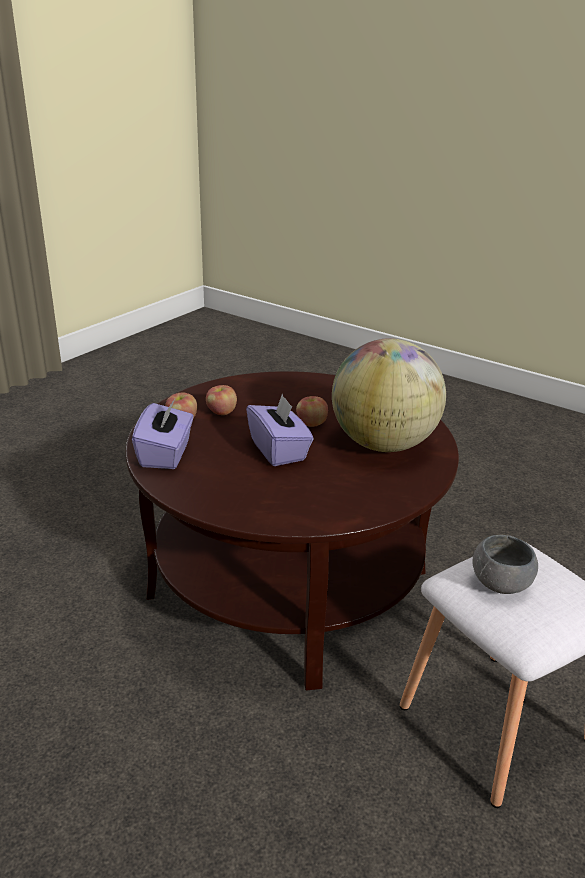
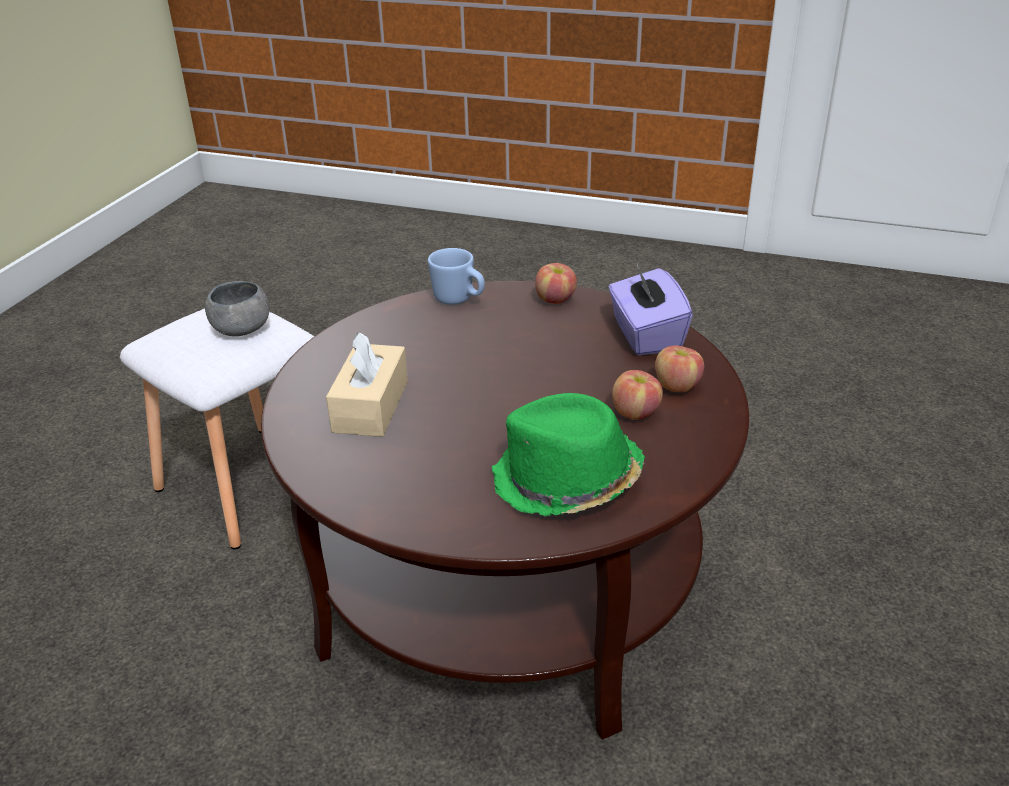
camera: 165 degrees right, 5 degrees up
purple tissue box [246,394,313,466] -> none
apple [296,396,328,427] -> apple moved to [535,263,577,304]
globe [332,338,446,452] -> beige tissue box [326,332,408,437]
none -> blue mug [428,248,485,305]
none -> green hat [492,393,645,517]

